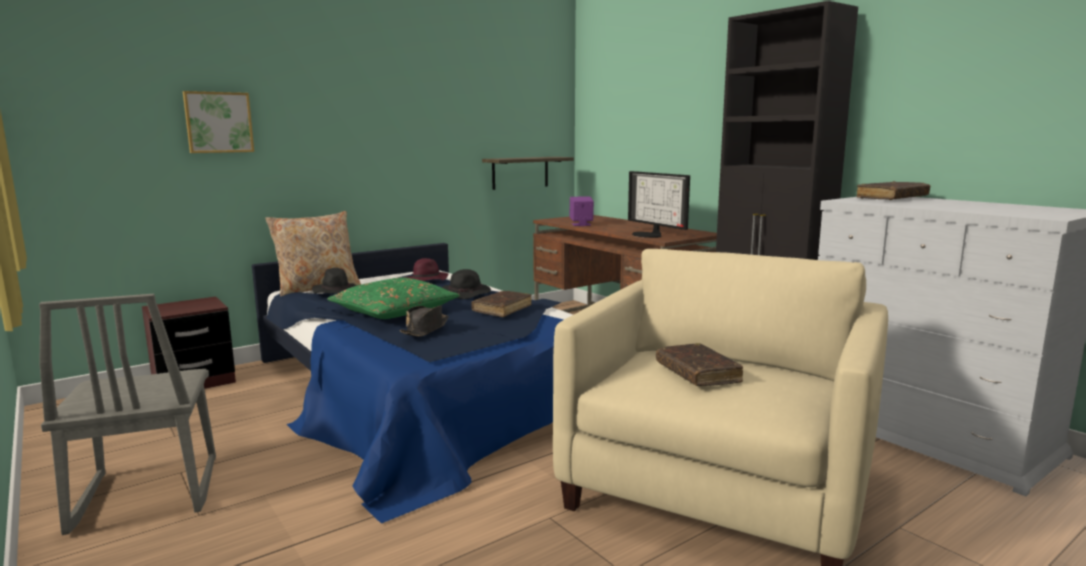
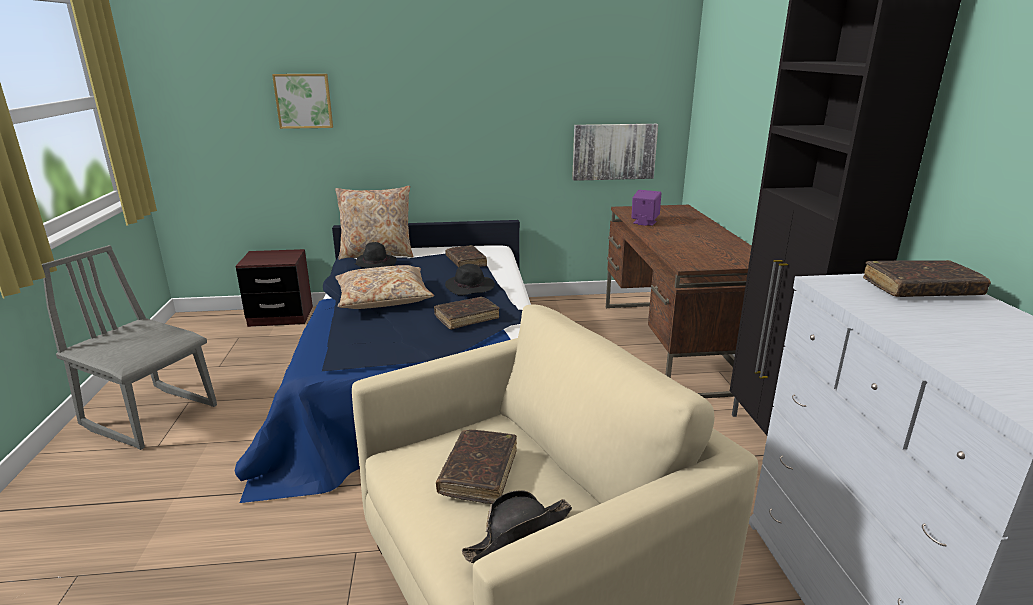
camera: 30 degrees right, 10 degrees up
grey chair [39,294,216,535] -> grey chair turned 105 degrees clockwise [42,245,217,450]
green pillow [327,277,460,319] -> beige pillow [335,265,434,309]
black hat [400,305,449,336] -> black hat moved to [462,490,572,563]
purple hat [405,258,448,281] -> brown book [445,245,487,267]
shelf [482,157,574,190] -> picture [572,124,658,181]
monitor [628,171,690,238] -> none

